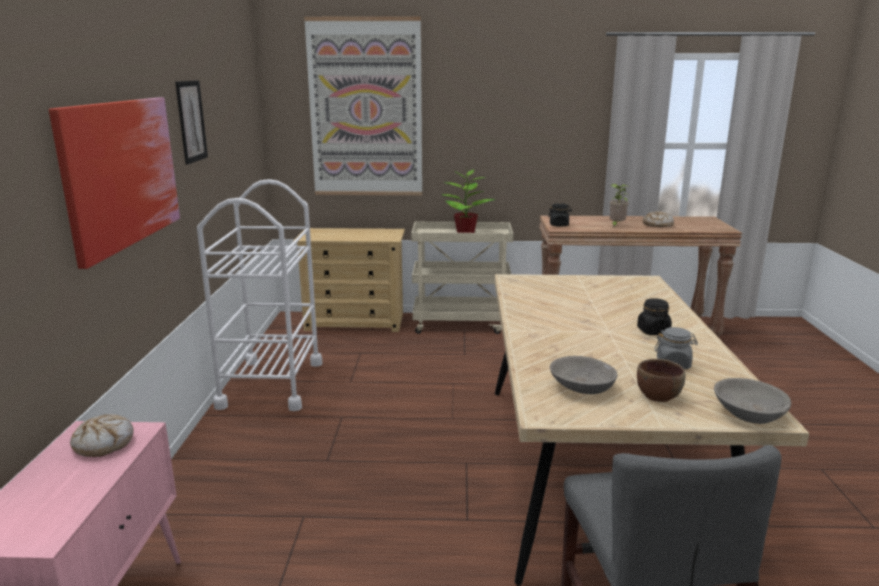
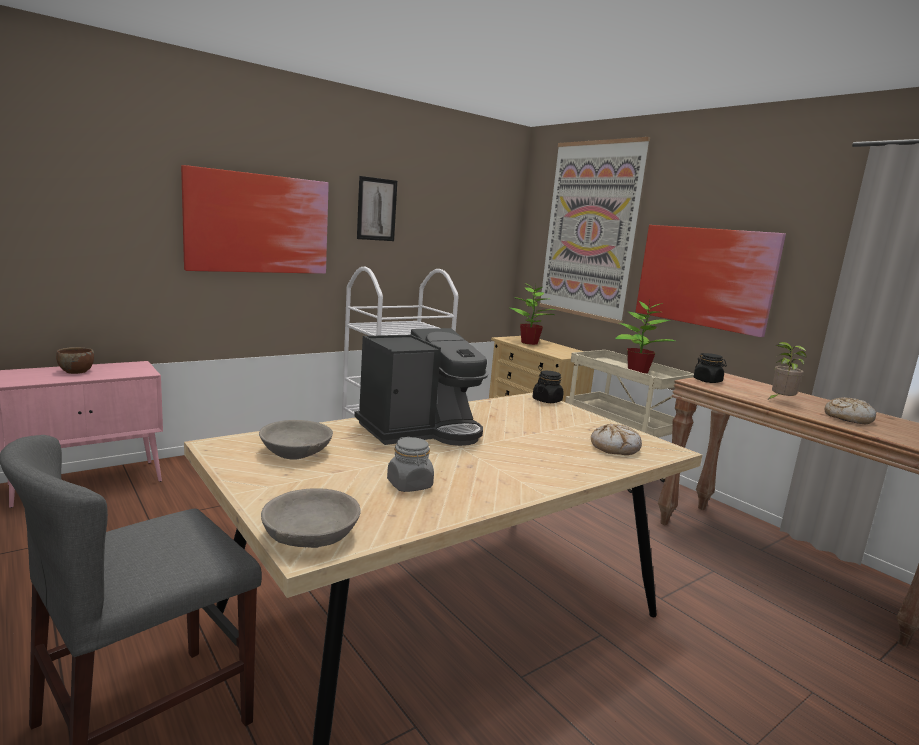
camera: 50 degrees right, 5 degrees down
bread [70,414,134,457] -> bread moved to [591,423,642,455]
black jar [637,298,672,335] -> black jar moved to [532,371,564,403]
brown bowl [637,359,686,402] -> brown bowl moved to [56,347,94,374]
none -> coffee machine [354,328,489,446]
none -> potted plant [510,283,555,345]
none -> picture [636,225,786,337]

